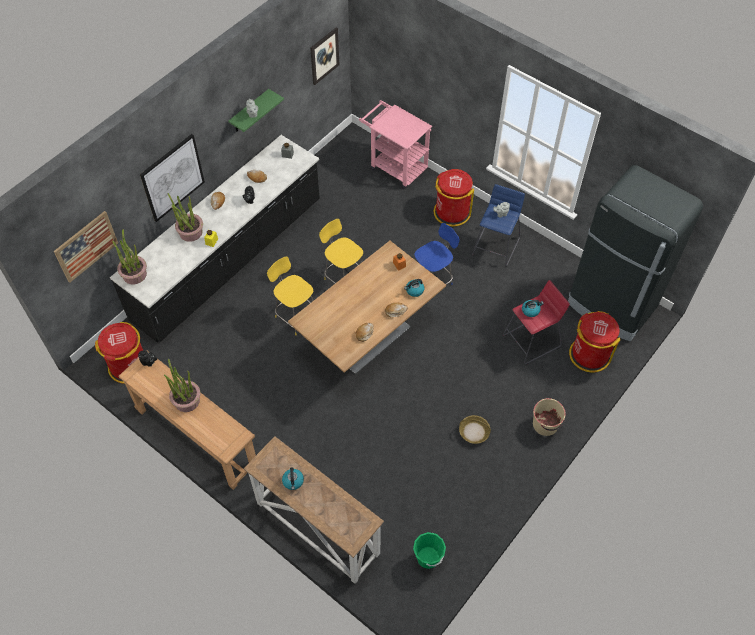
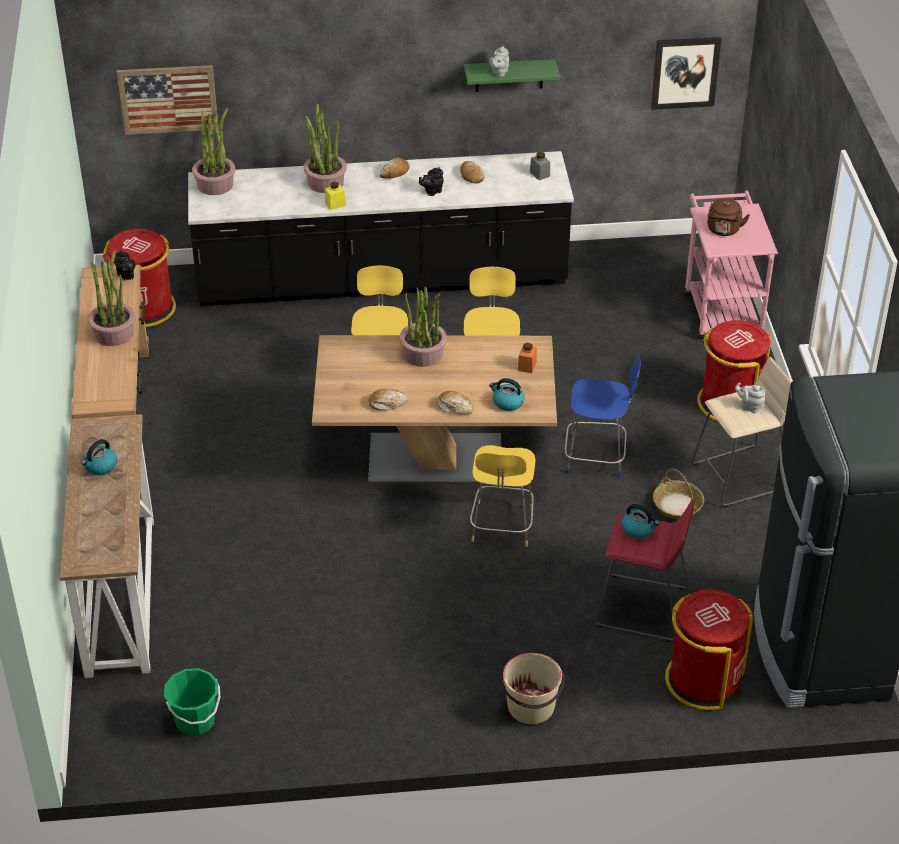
camera: 45 degrees right, 15 degrees down
picture [140,134,205,222] -> none
basket [459,415,491,444] -> basket moved to [653,468,704,519]
blue stool [472,184,525,266] -> beige stool [691,357,792,507]
none -> potted plant [399,287,447,367]
none -> yellow chair [470,445,535,547]
none -> brown kettle [707,198,750,236]

